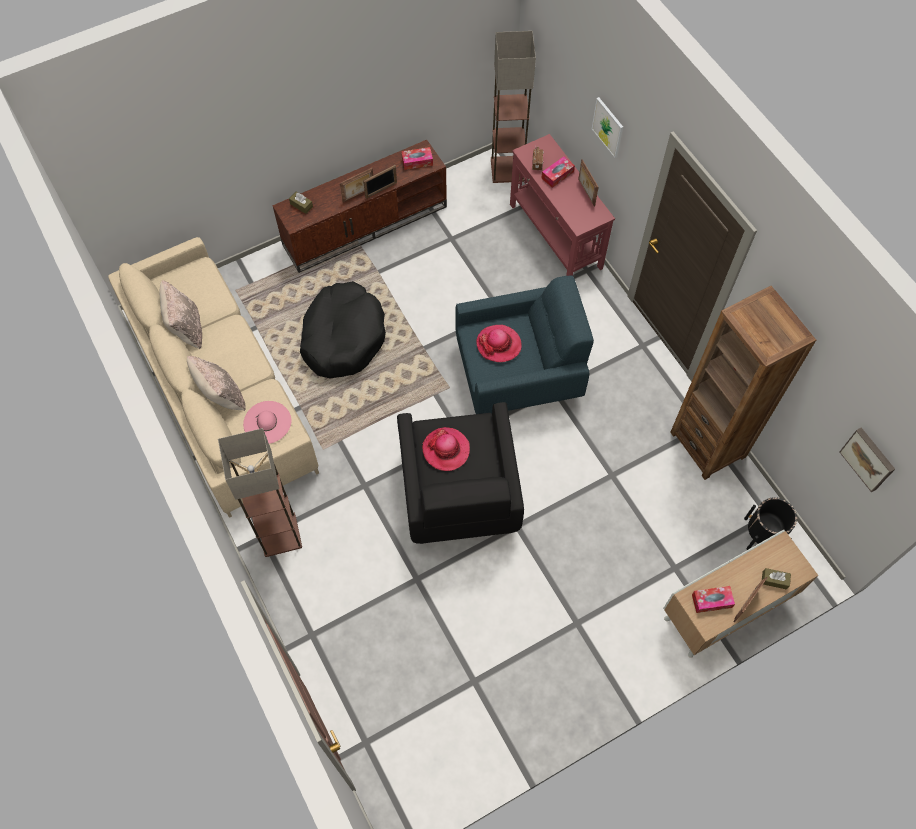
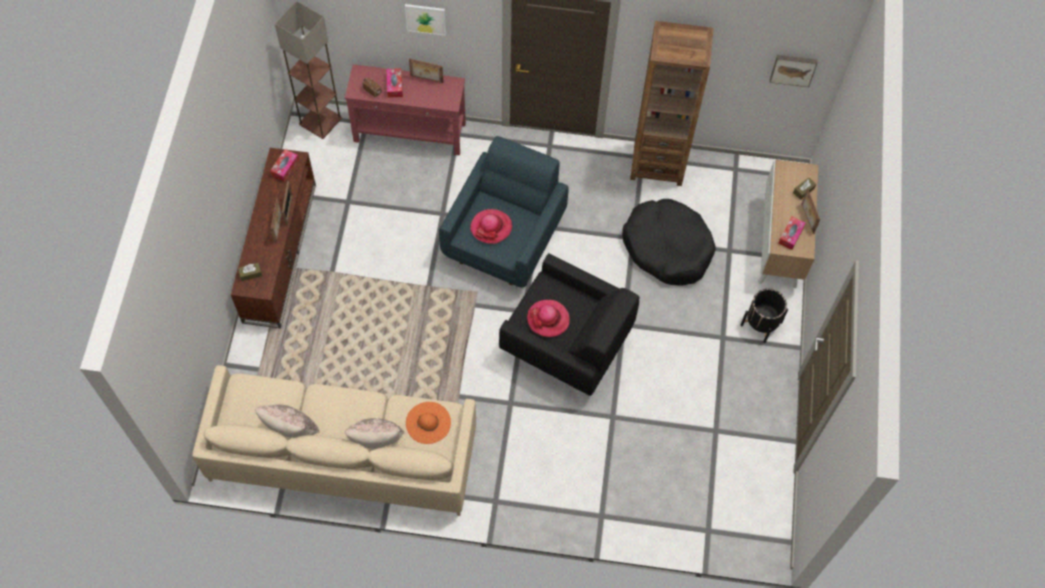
camera: 55 degrees left, 0 degrees up
floor lamp [218,428,302,557] -> none
pink hat [243,401,292,444] -> orange hat [406,402,451,444]
black dog bed [300,281,386,379] -> black dog bed moved to [622,199,716,286]
black planter [744,497,797,550] -> black planter moved to [741,289,788,343]

